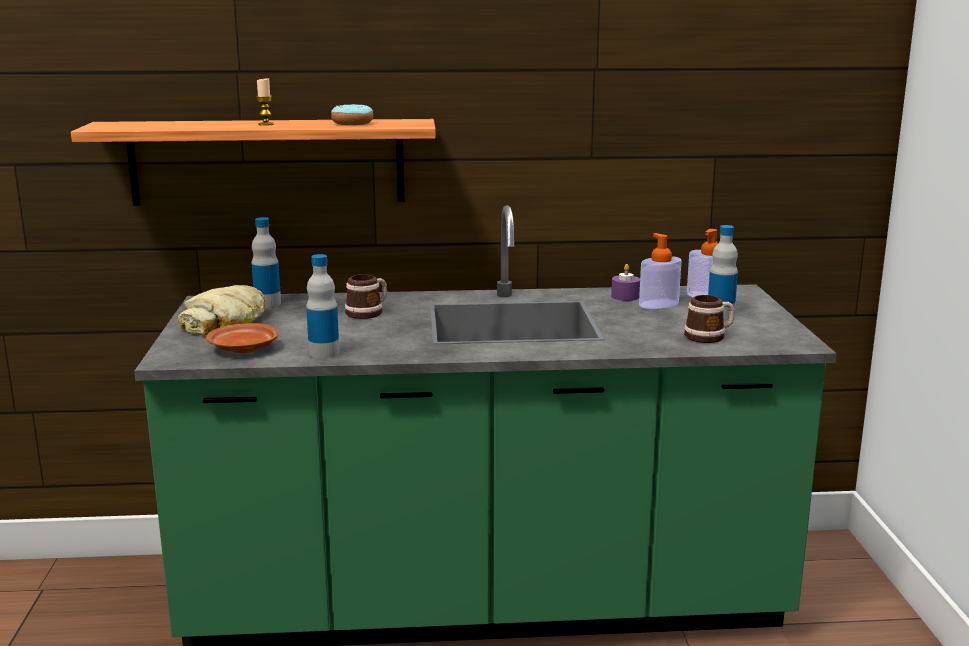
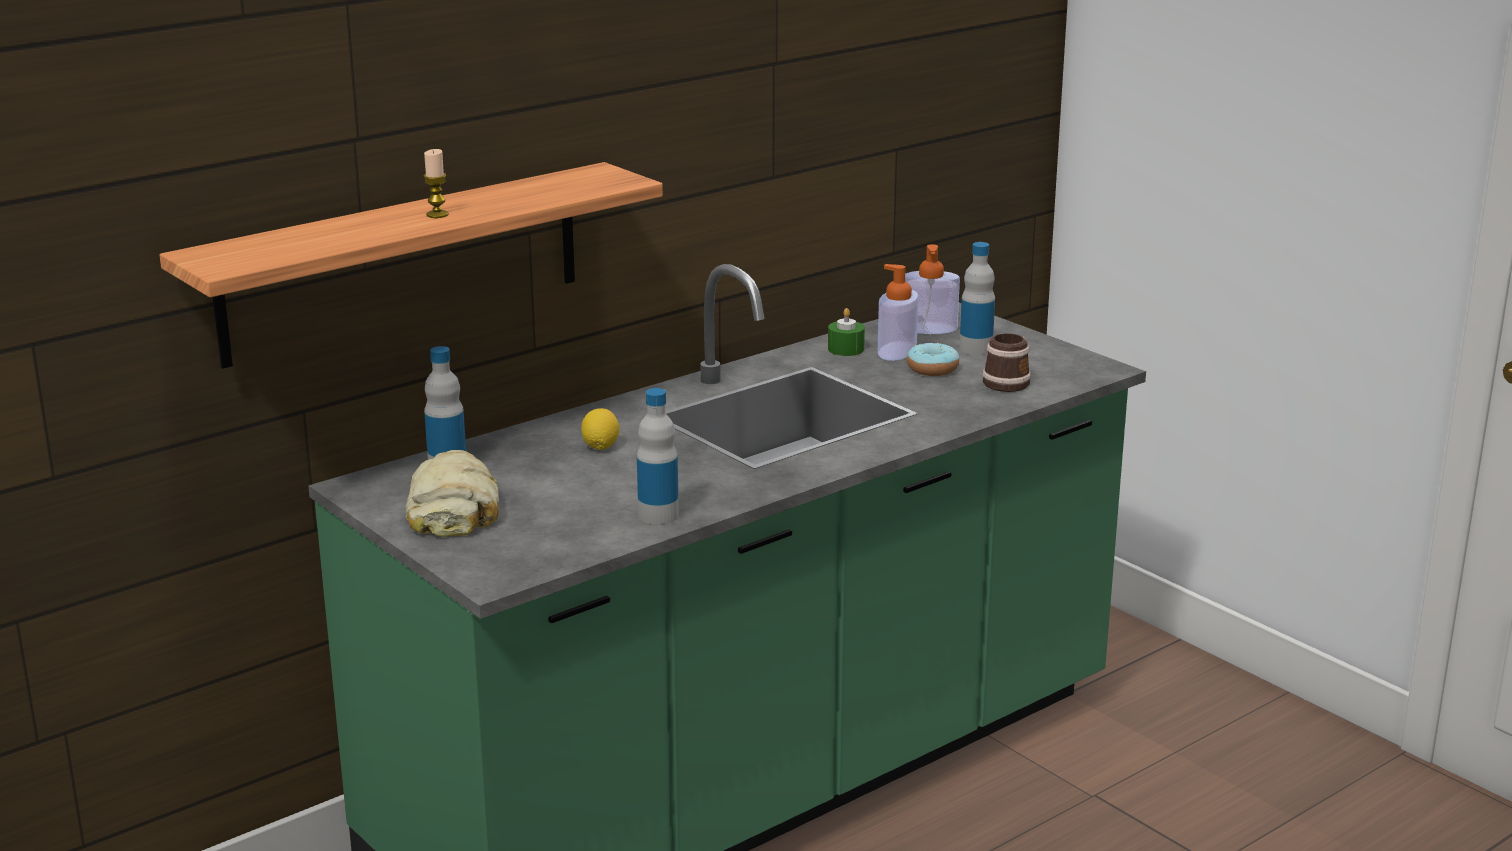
camera: 35 degrees left, 5 degrees up
brown plate [206,323,278,353] -> none
donut [331,104,374,125] -> donut moved to [907,343,959,376]
mug [345,274,387,319] -> lemon [581,408,620,450]
purple candle [611,264,640,301] -> green candle [828,308,865,356]

